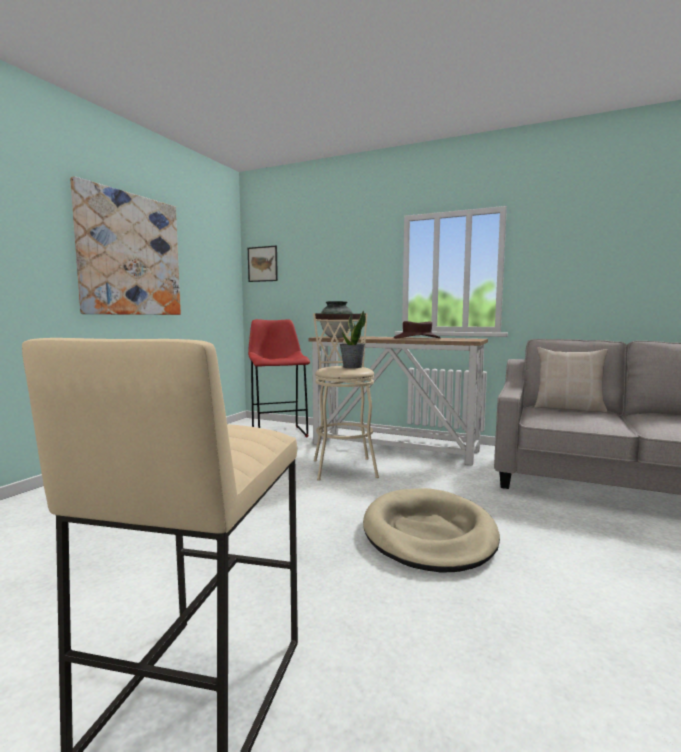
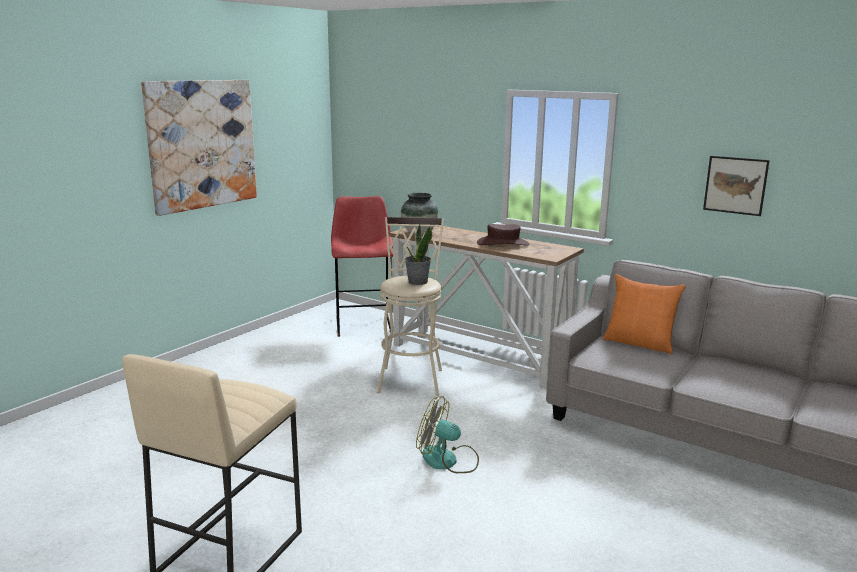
camera: 10 degrees right, 10 degrees up
picture [248,246,278,282] -> picture moved to [703,156,770,216]
beige dog bed [363,488,500,572] -> fan [416,396,479,473]
beige pillow [535,347,608,413] -> orange pillow [603,274,686,354]

